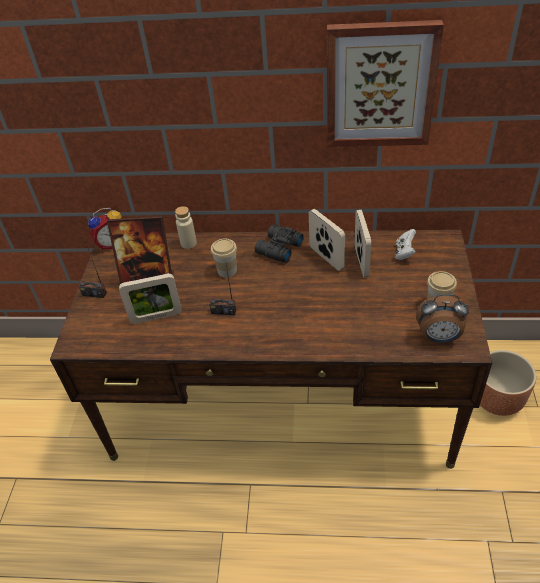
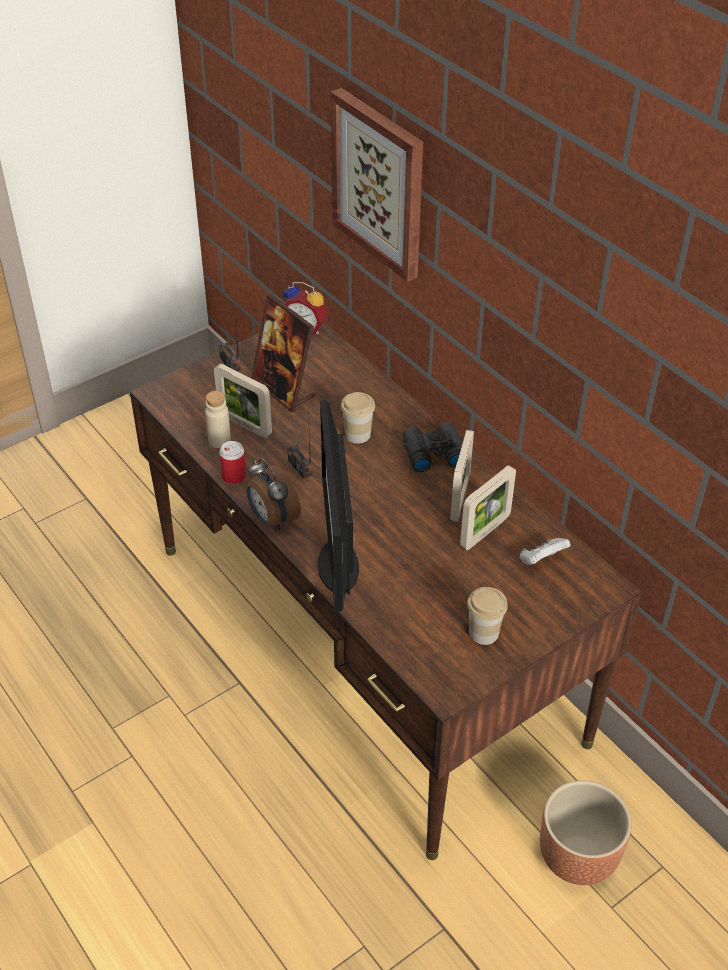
camera: 45 degrees right, 0 degrees up
beige bottle [175,206,197,249] -> beige bottle moved to [205,391,231,448]
picture [327,20,444,147] -> picture moved to [331,88,423,282]
alarm clock [416,294,469,343] -> alarm clock moved to [247,458,301,530]
none -> can [219,441,246,485]
none -> monitor [318,400,359,612]

